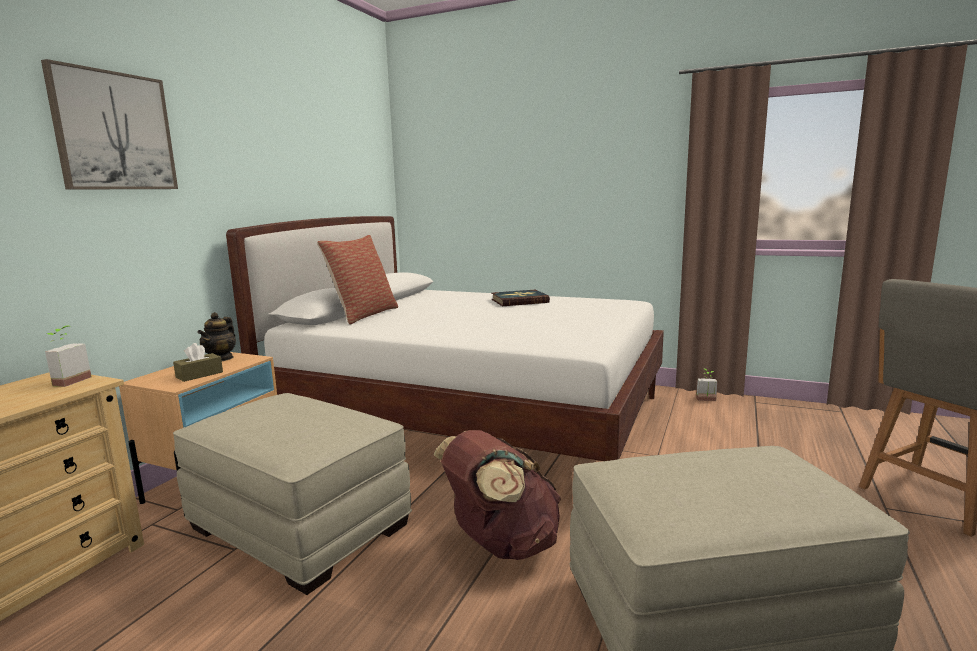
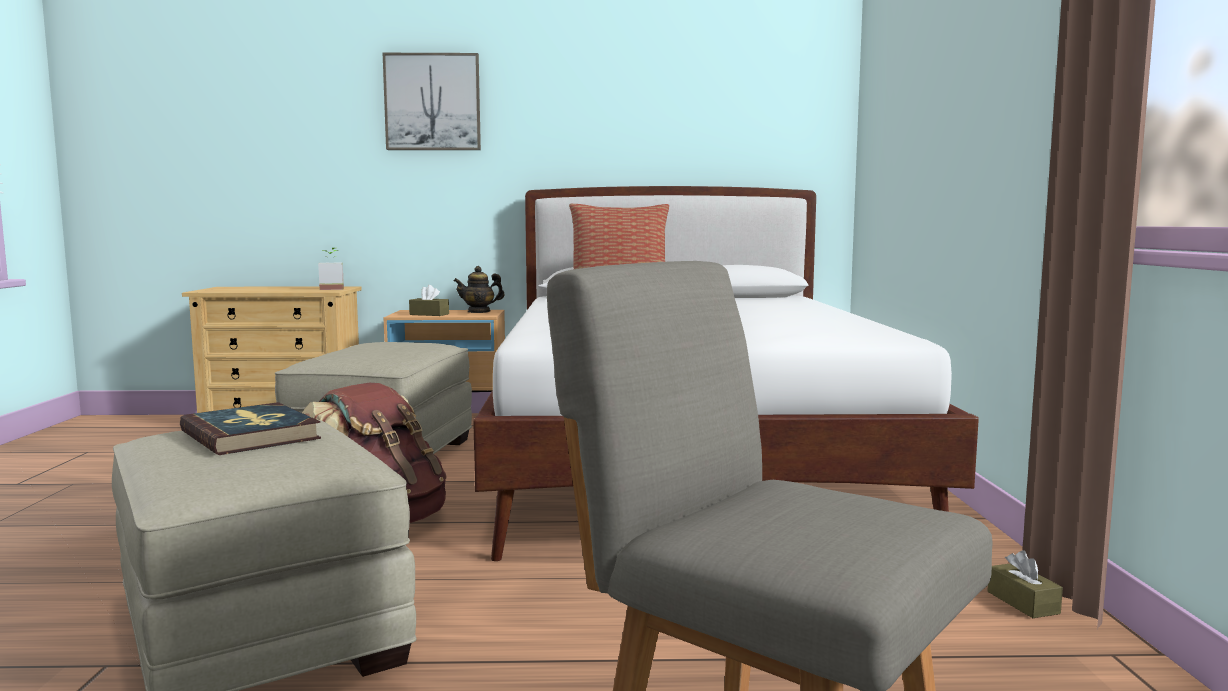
camera: 65 degrees right, 5 degrees down
book [491,290,550,306] -> book moved to [180,402,321,455]
potted plant [696,369,718,401] -> brown tissue box [987,550,1063,618]

